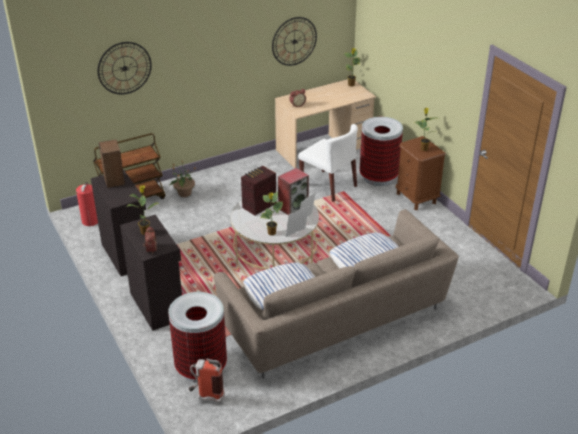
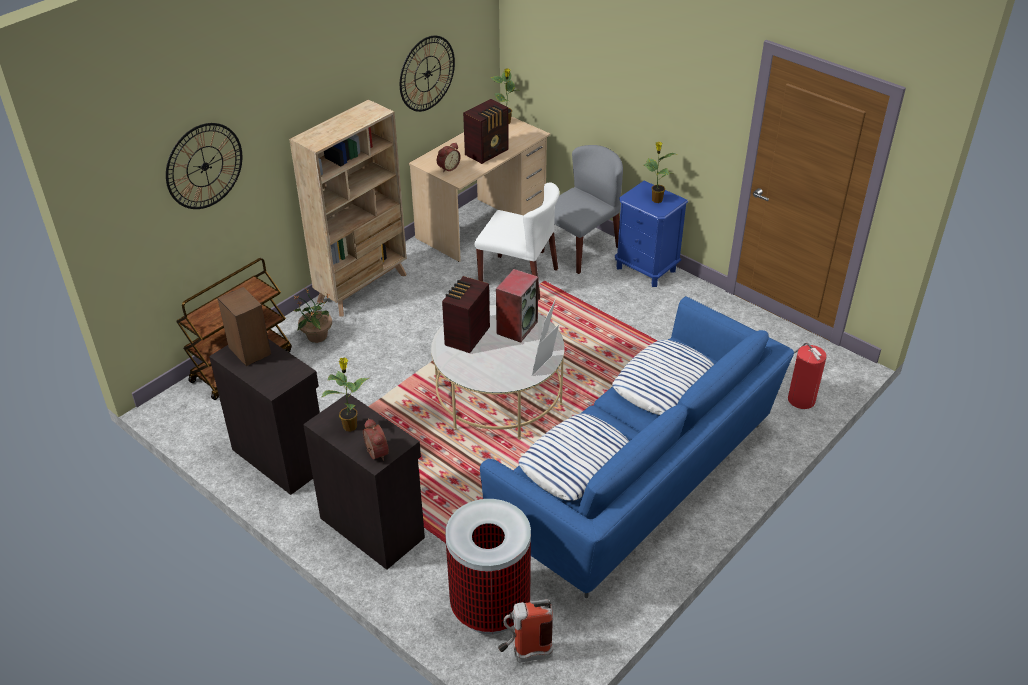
camera: 20 degrees left, 5 degrees up
fire extinguisher [76,182,98,226] -> fire extinguisher moved to [788,342,827,409]
beige sofa [214,209,459,379] -> blue sofa [480,296,794,598]
potted plant [260,192,283,235] -> none
trash can [360,117,403,186] -> grey chair [538,145,623,274]
brown nightstand [396,136,446,210] -> blue nightstand [615,181,688,287]
none -> beige bookcase [289,99,407,317]
none -> radio [463,99,509,164]

